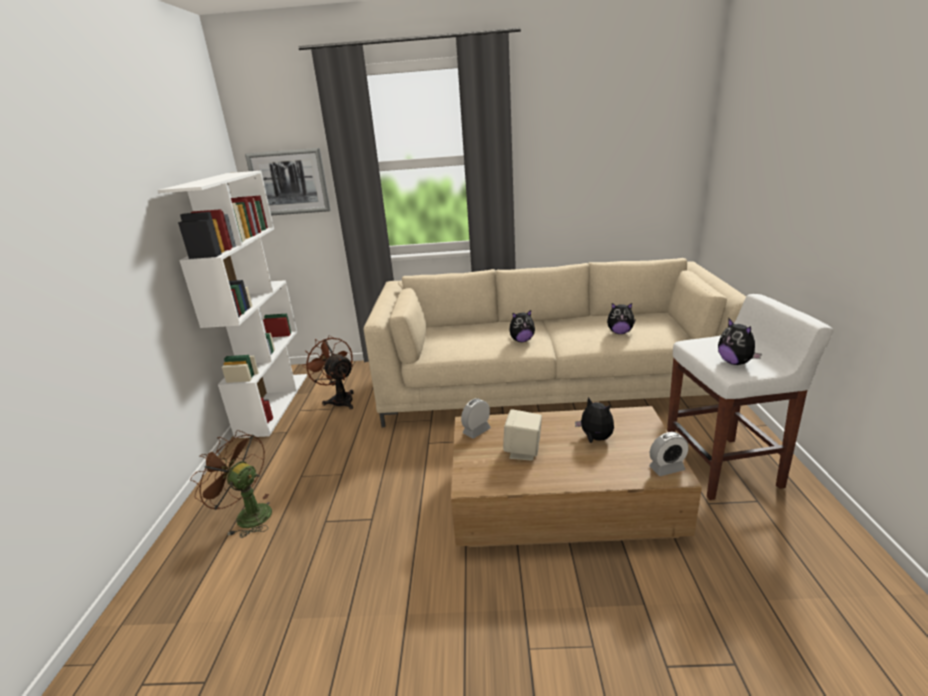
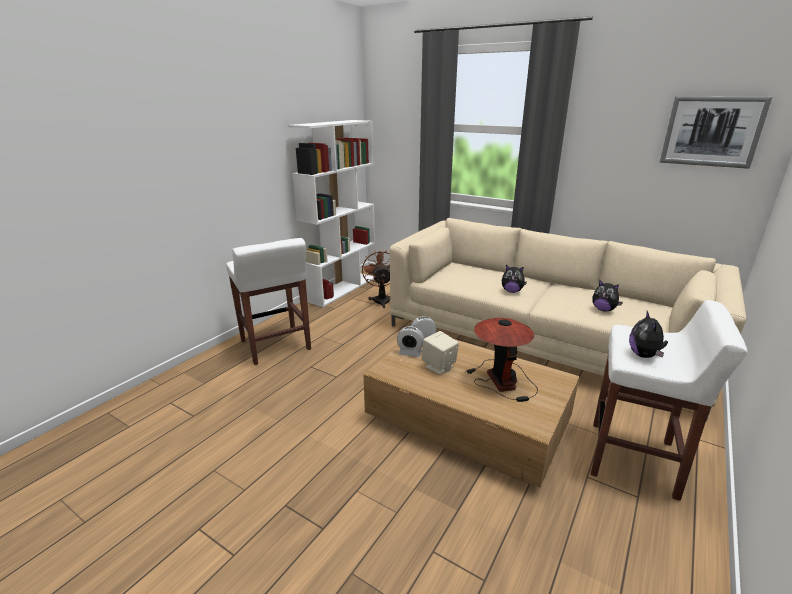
camera: 30 degrees right, 0 degrees up
brown fan [190,430,272,538] -> white stool [226,238,311,365]
picture [245,148,331,215] -> picture moved to [660,96,772,169]
plush toy [575,397,614,443] -> table lamp [464,318,538,402]
alarm clock [649,432,689,476] -> alarm clock moved to [397,326,424,357]

